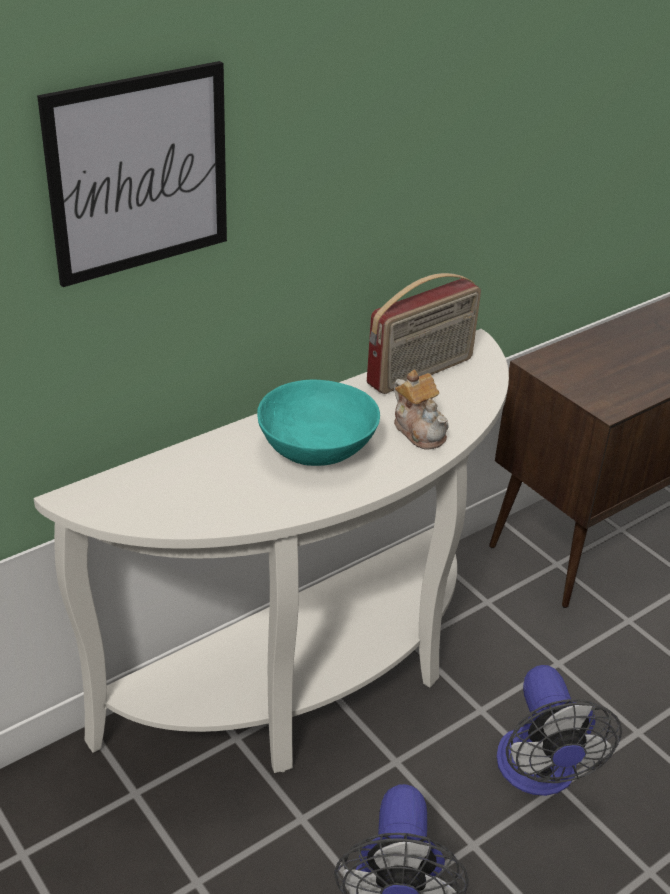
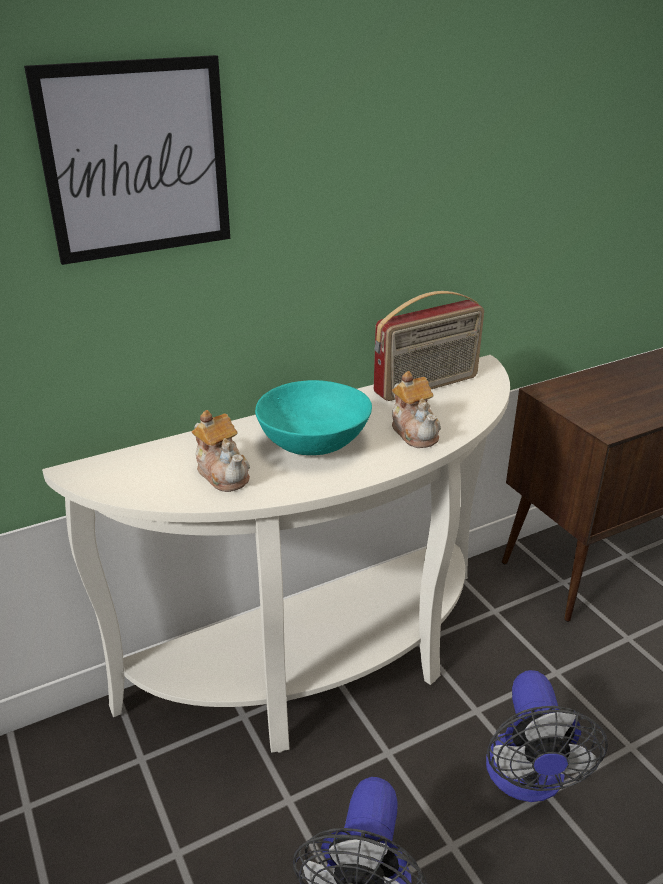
camera: 10 degrees right, 5 degrees down
none -> teapot [191,410,250,492]

